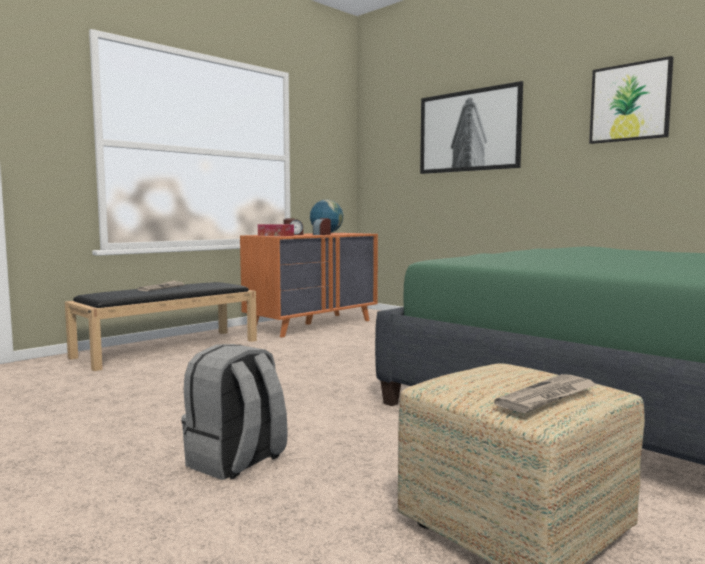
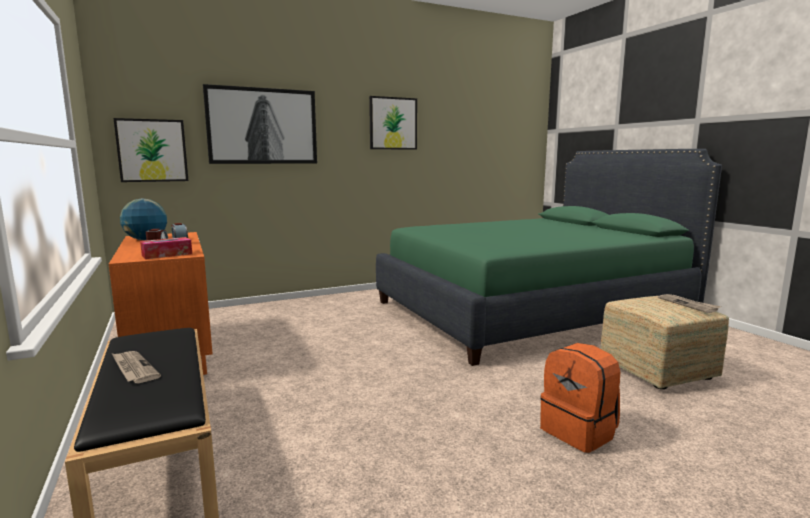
camera: 70 degrees left, 5 degrees up
grey backpack [181,344,288,480] -> orange backpack [540,343,620,453]
none -> picture [113,118,188,182]

